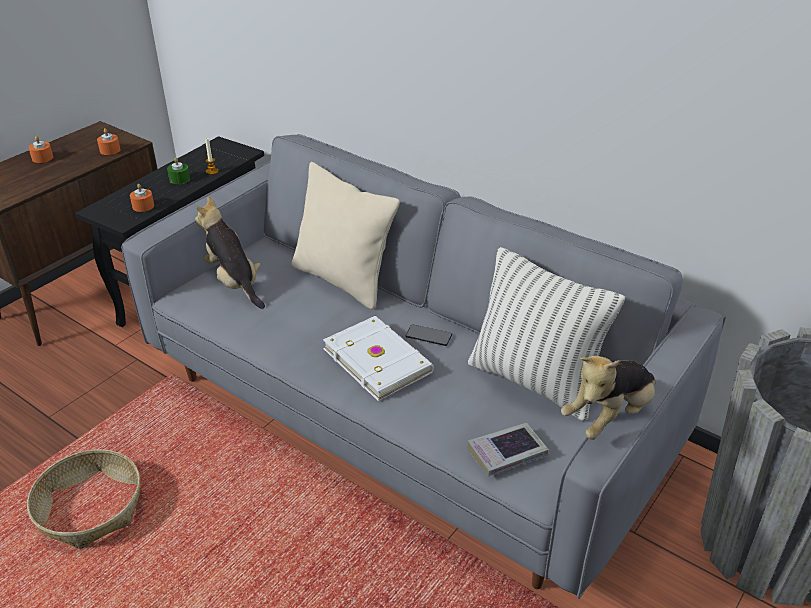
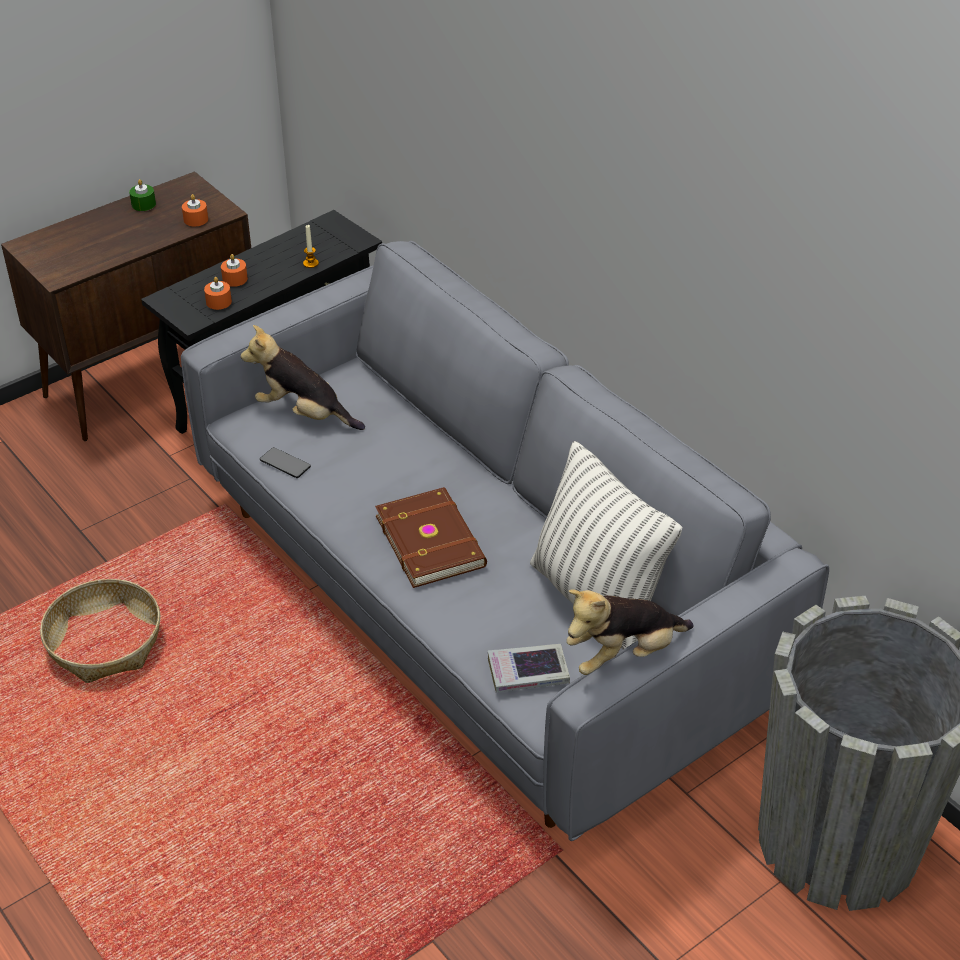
camera: 15 degrees right, 5 degrees up
orange candle [28,136,53,163] -> orange candle moved to [221,254,248,287]
green candle [167,158,190,184] -> green candle moved to [129,179,156,211]
plush toy [195,197,265,309] -> plush toy turned 45 degrees counterclockwise [241,325,365,430]
beige pillow [292,162,400,310] -> none
white book [323,316,434,401] -> brown book [375,487,487,588]
phone [406,324,452,346] -> phone moved to [260,447,311,478]

